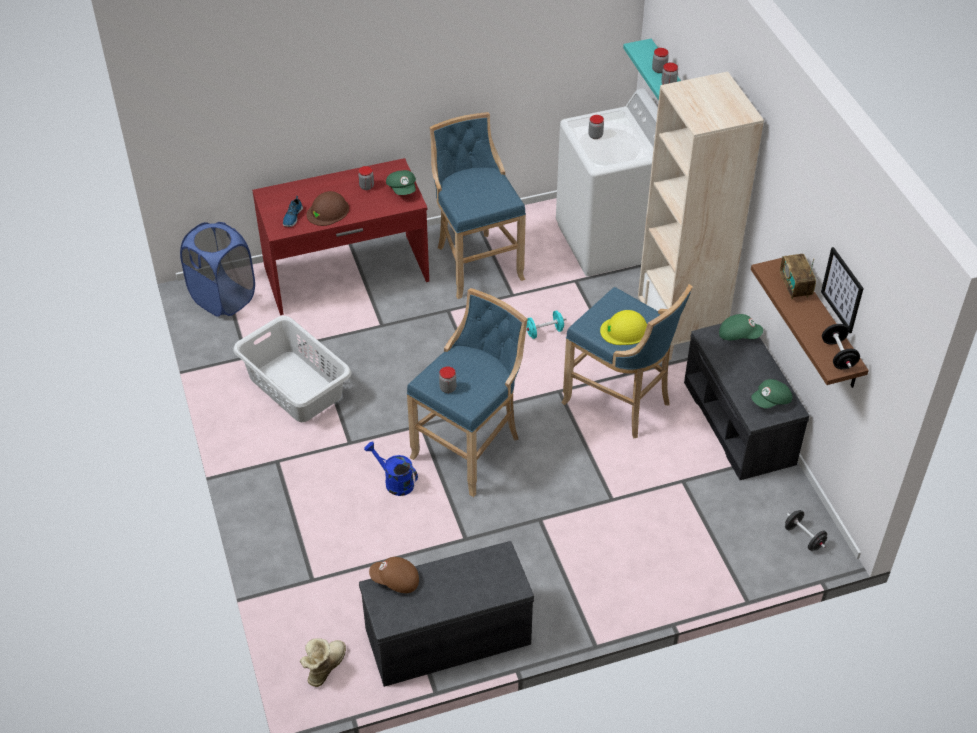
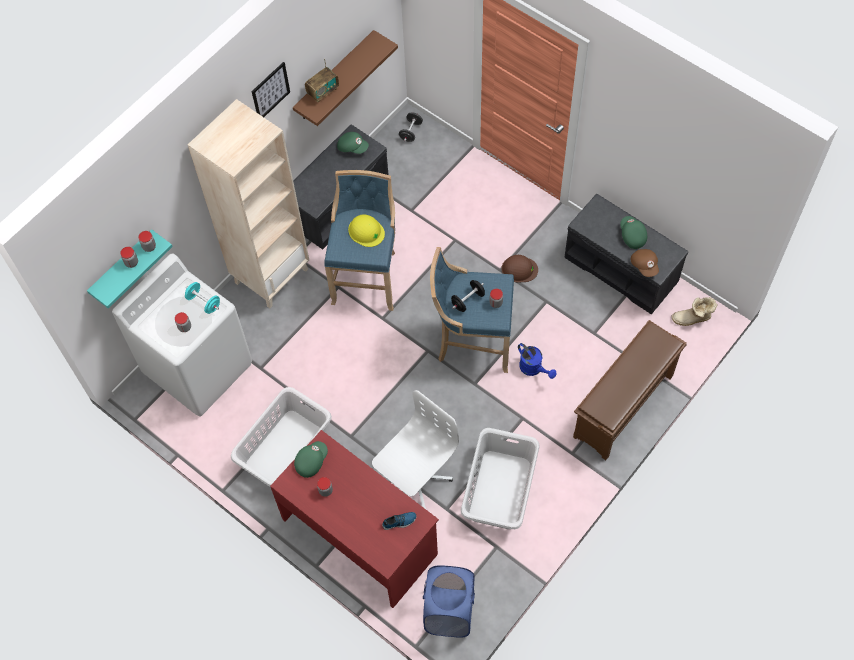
camera: 120 degrees left, 15 degrees up
brown hard hat [307,191,349,226] -> brown hard hat moved to [501,255,538,282]
blue watering can [364,442,418,496] -> blue watering can turned 45 degrees counterclockwise [518,343,556,379]
blue stool [430,112,526,299] -> grey laundry basket [231,387,332,486]
turquoise dumbbell [526,310,567,339] -> turquoise dumbbell moved to [185,282,220,314]
green cap [719,314,763,340] -> green cap moved to [620,216,647,249]
picture [821,247,864,333] -> picture moved to [251,62,290,117]
black dumbbell [822,324,860,369] -> black dumbbell moved to [451,280,485,312]
none -> white office chair [372,390,459,509]
none -> brown shoe rack [573,320,687,460]

